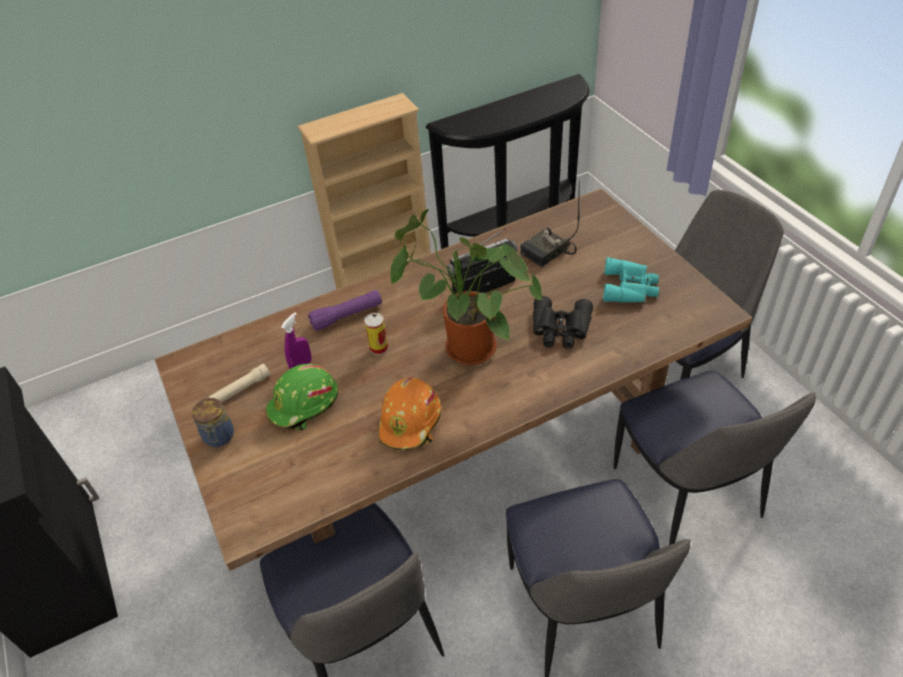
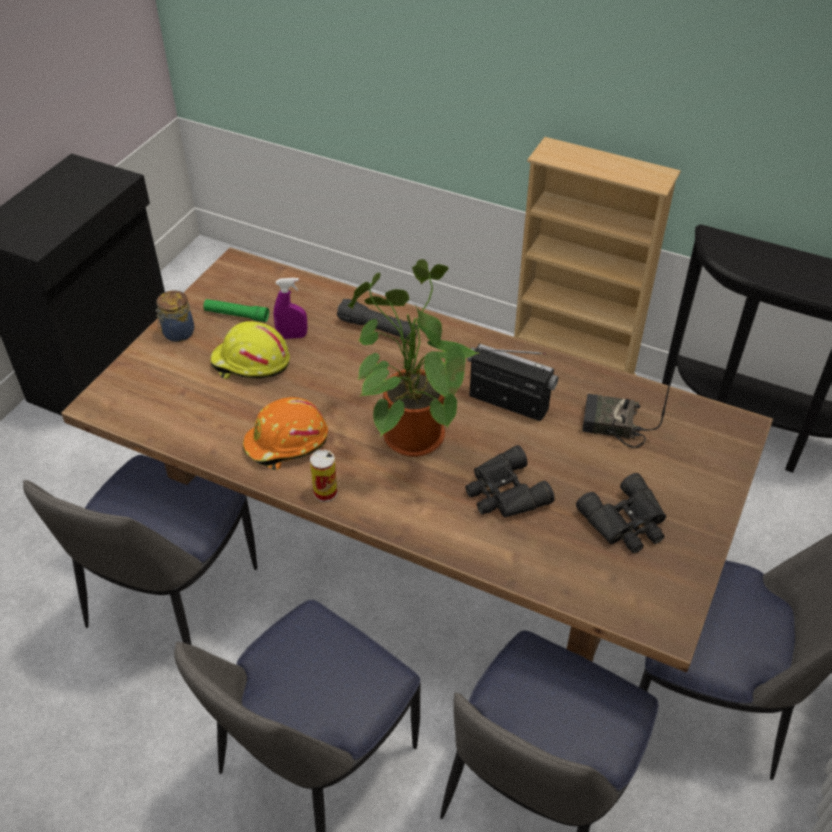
camera: 50 degrees right, 0 degrees up
beige flashlight [208,364,270,403] -> green flashlight [203,299,269,322]
green hard hat [266,364,338,431] -> yellow hard hat [210,321,290,379]
purple flashlight [308,290,382,331] -> black flashlight [337,299,418,340]
can [364,313,389,355] -> can moved to [310,449,337,502]
turquoise binoculars [603,257,659,303] -> black binoculars [576,473,666,553]

